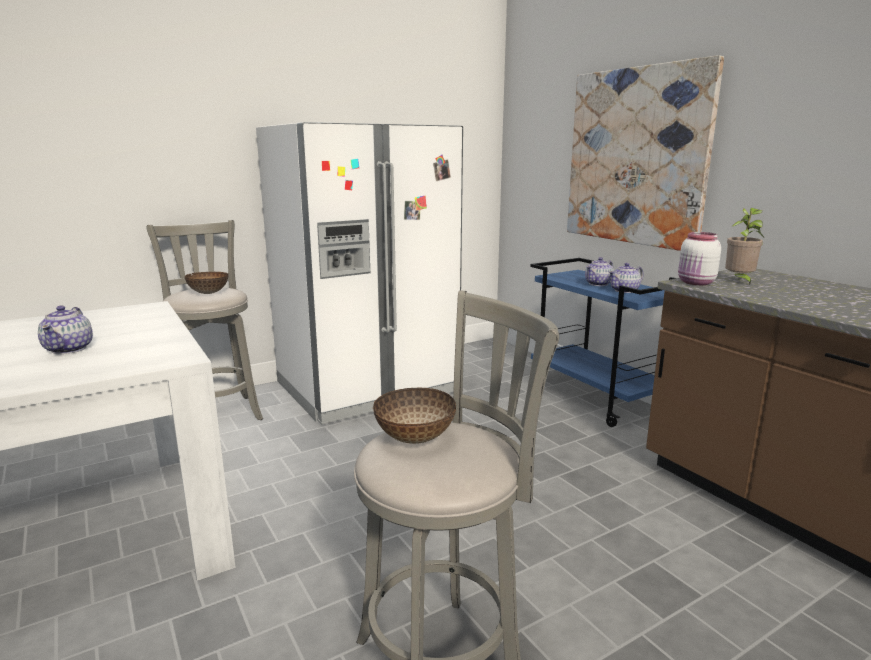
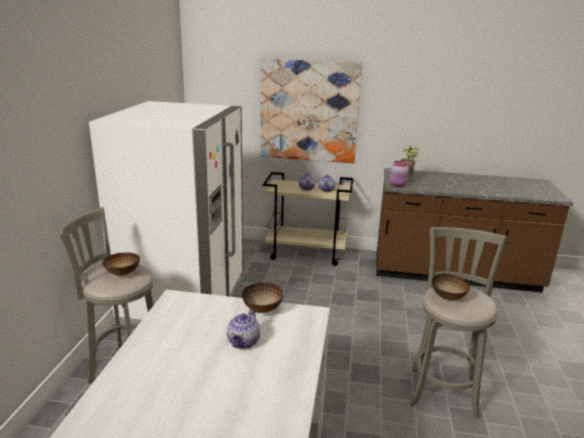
camera: 50 degrees left, 5 degrees up
teapot [38,305,93,354] -> teapot turned 75 degrees clockwise [227,309,260,349]
blue cart [530,258,676,427] -> beige cart [263,172,354,266]
white jar [678,232,721,285] -> pink jar [390,161,409,187]
none -> bowl [242,283,284,313]

